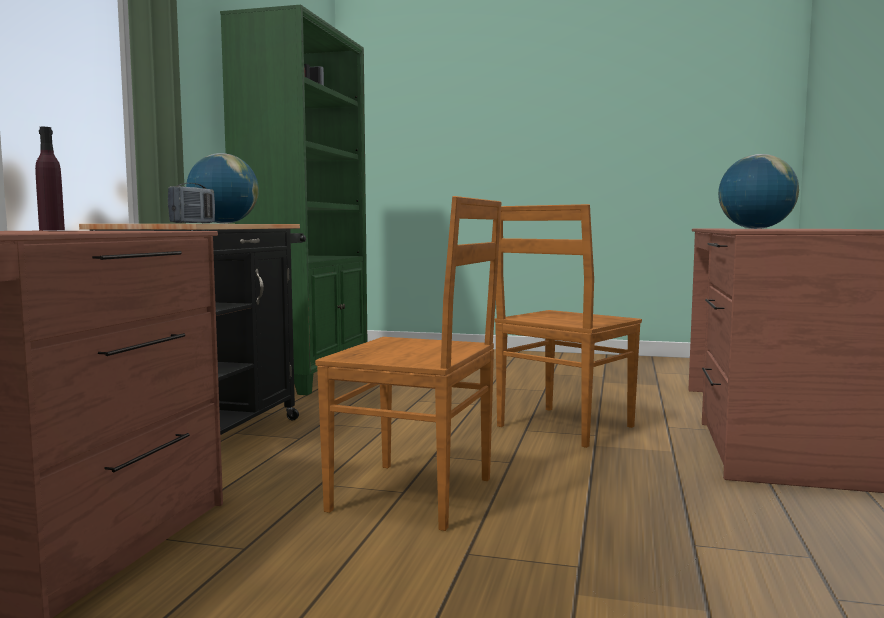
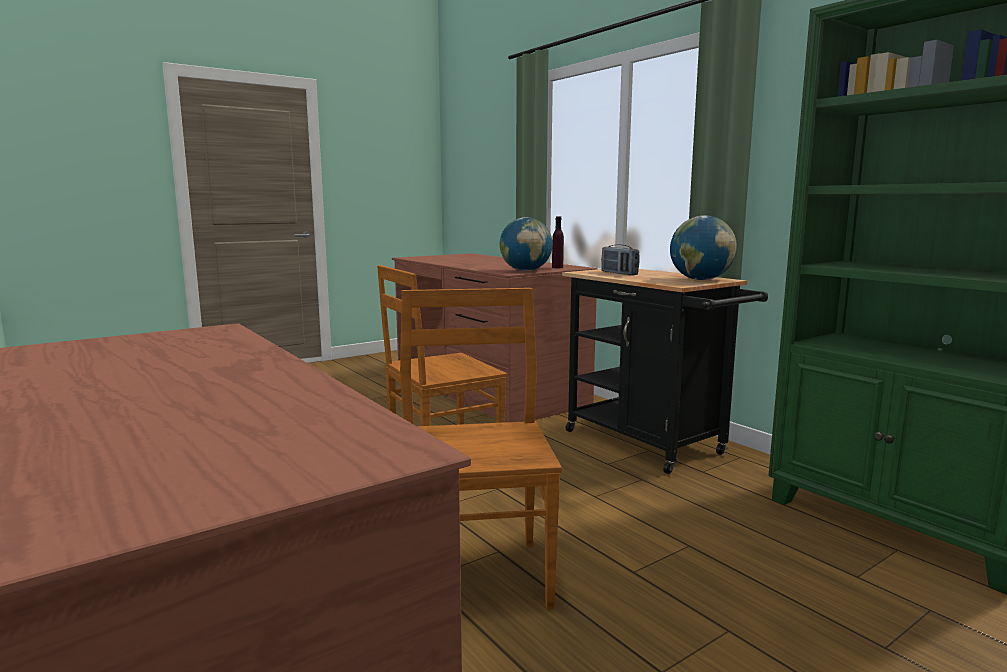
camera: 130 degrees right, 5 degrees up
globe [718,154,799,229] -> globe moved to [500,217,553,271]

